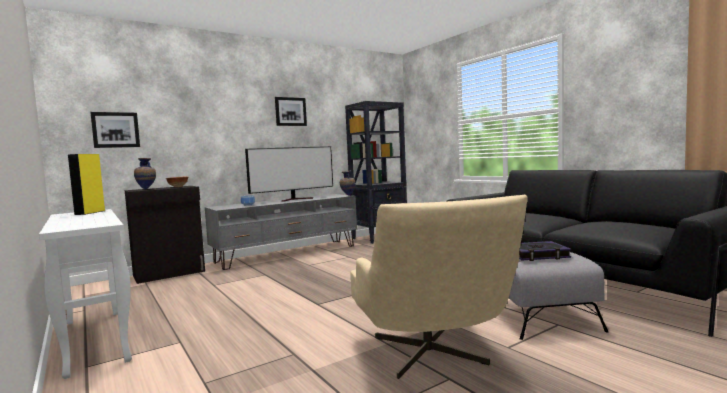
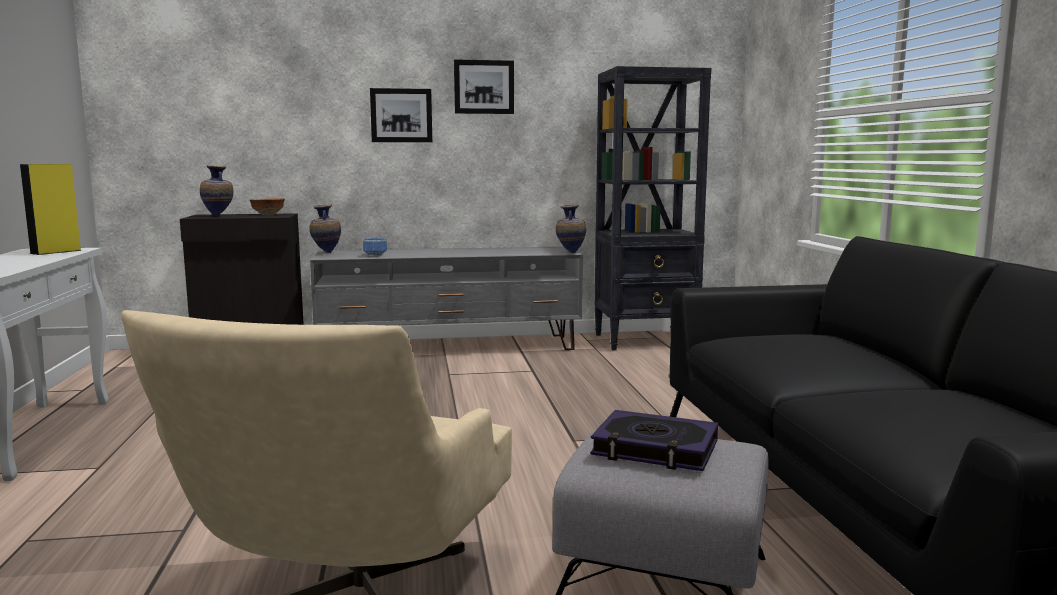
camera: 25 degrees right, 5 degrees up
picture [90,112,140,148] -> picture moved to [370,88,432,142]
television [245,146,333,202] -> none
none -> vase [309,205,341,253]

